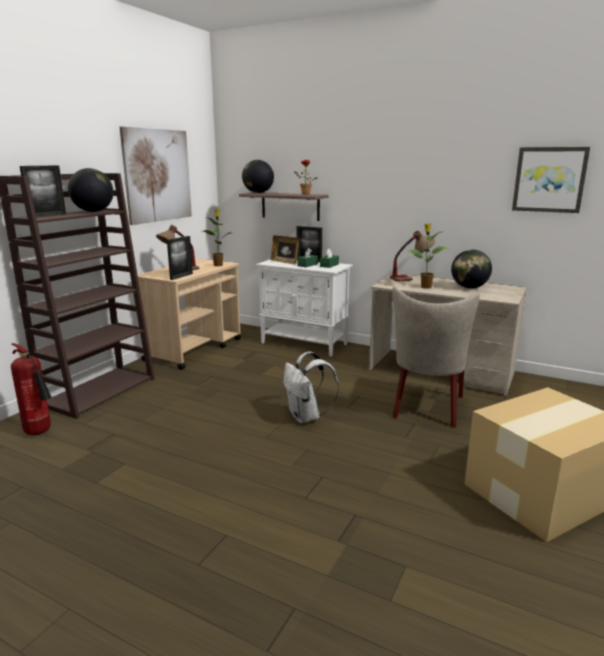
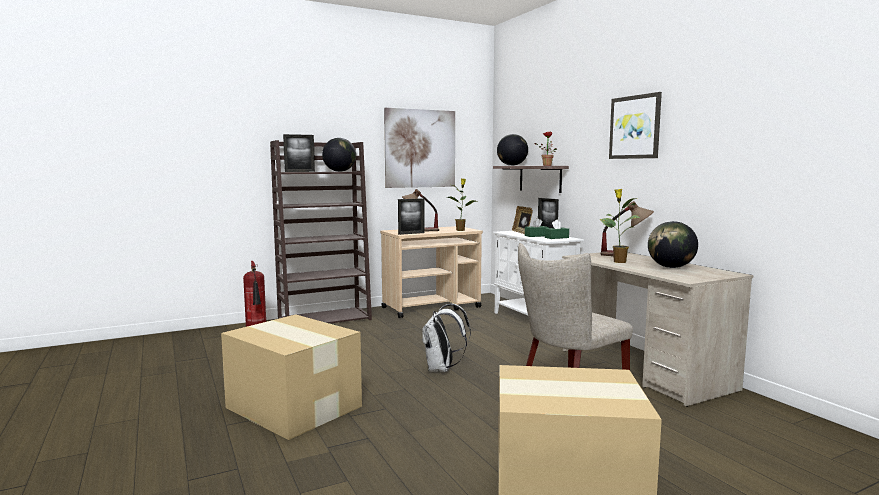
camera: 35 degrees right, 10 degrees down
picture [512,147,590,213] -> picture moved to [609,92,662,159]
none -> cardboard box [221,314,362,440]

